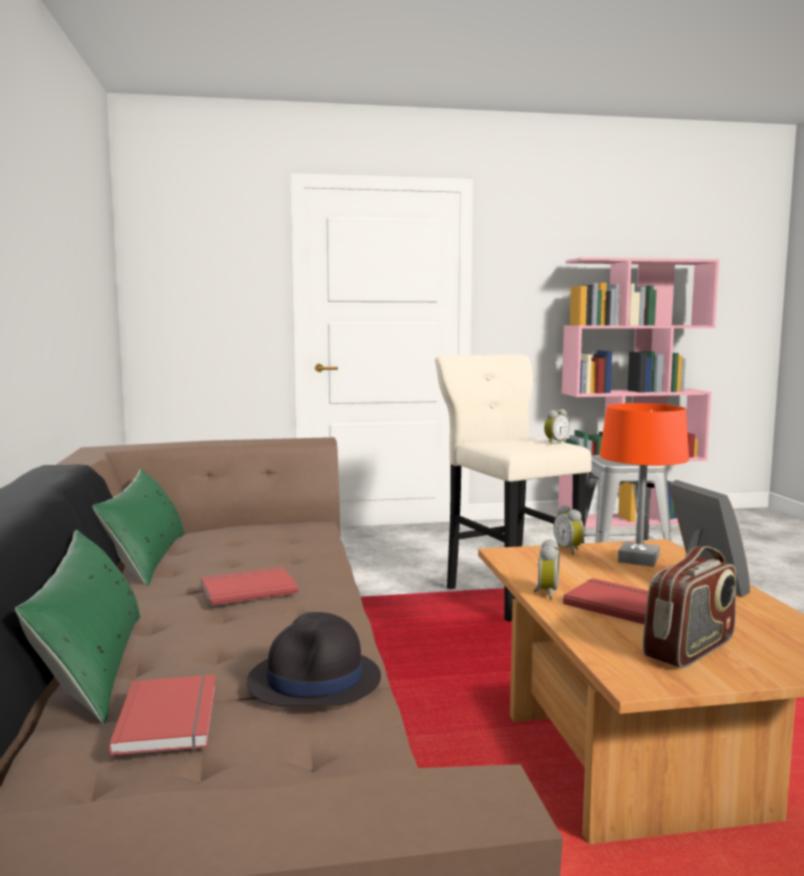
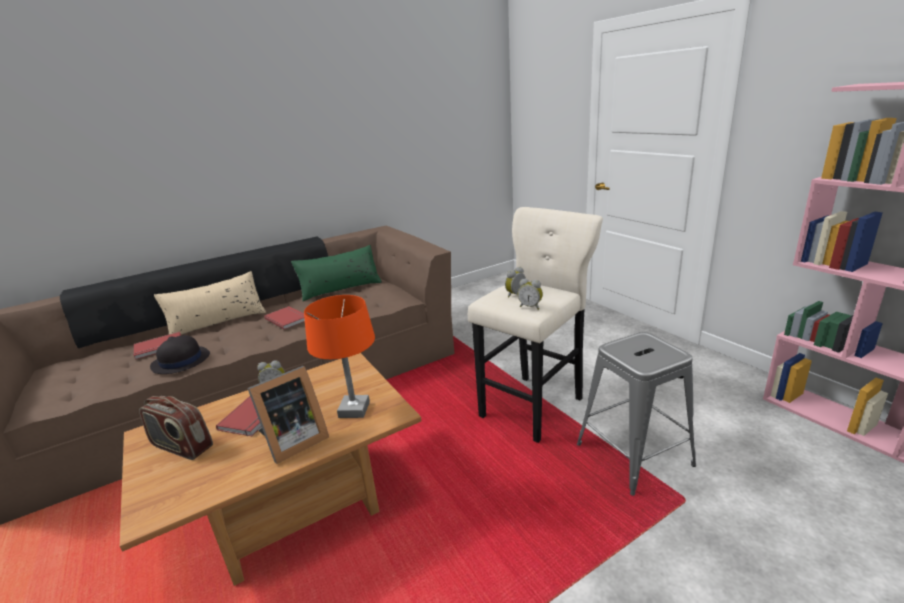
camera: 70 degrees right, 15 degrees up
green pillow [15,530,141,724] -> beige pillow [154,271,266,335]
alarm clock [554,505,584,555] -> alarm clock moved to [505,267,526,298]

